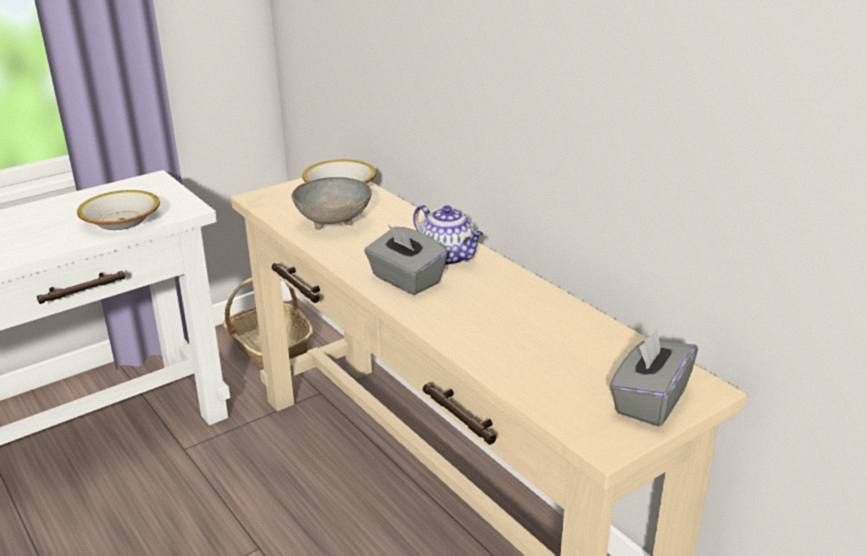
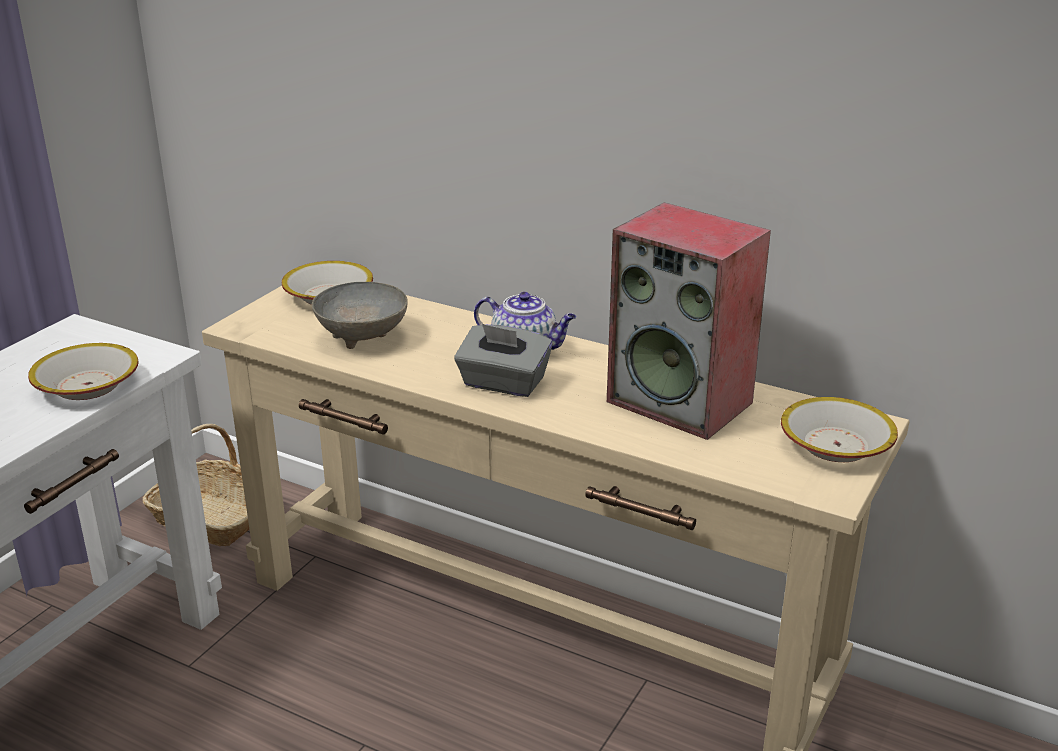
camera: 25 degrees left, 0 degrees up
grey tissue box [610,328,698,427] -> bowl [781,397,898,462]
none -> speaker [607,202,771,440]

